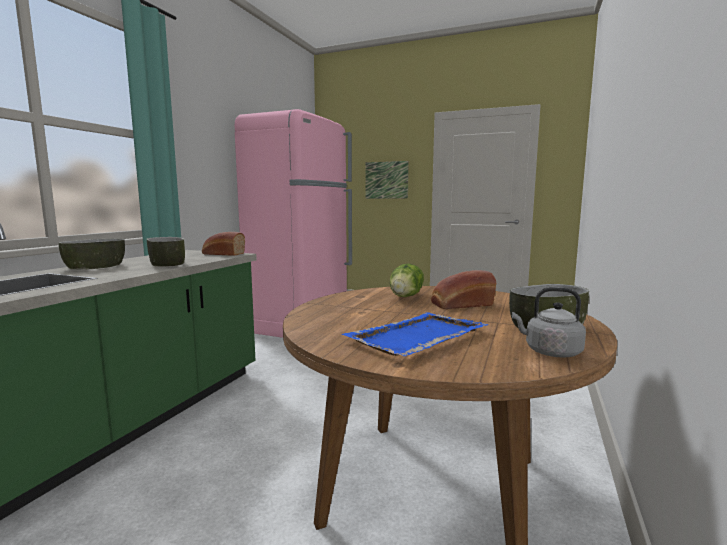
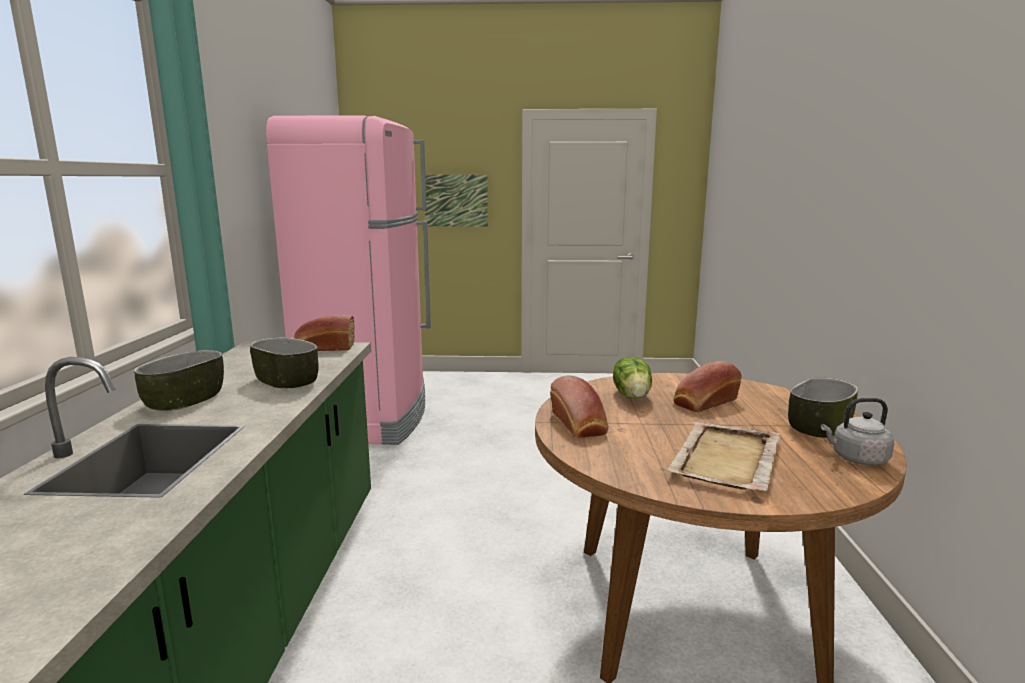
camera: 20 degrees left, 5 degrees up
blue tray [342,312,489,356] -> beige tray [667,422,780,491]
none -> bread [550,376,608,438]

